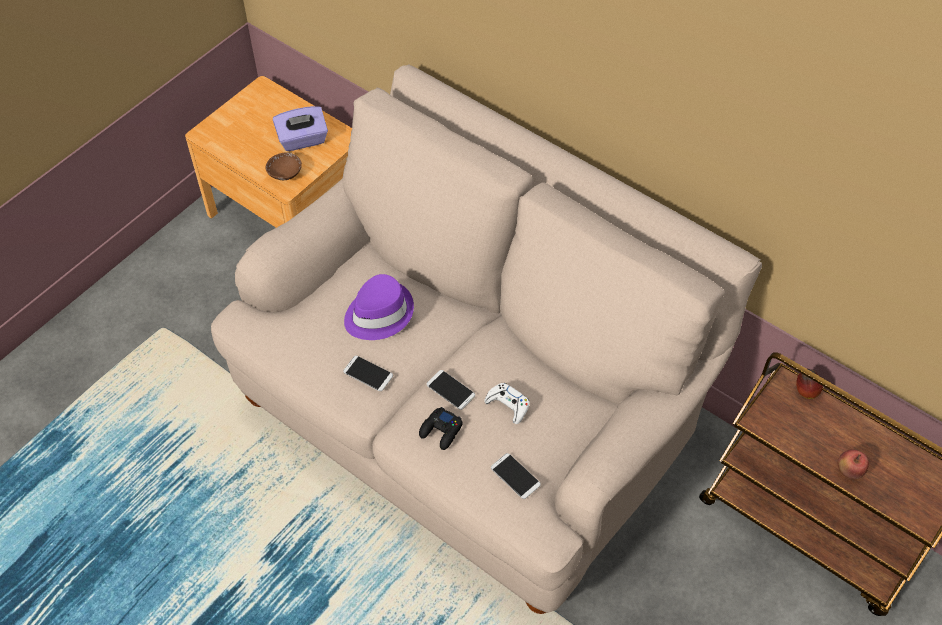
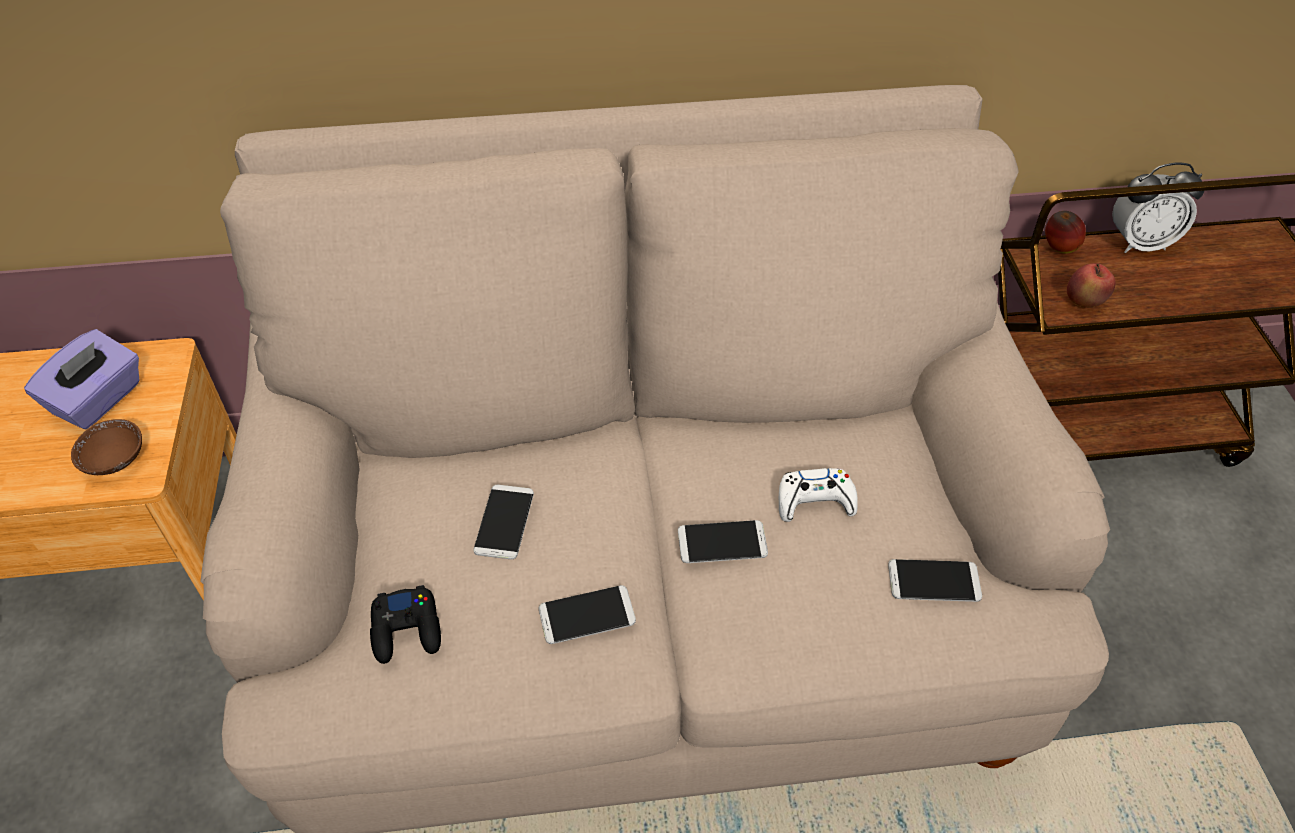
camera: 45 degrees left, 5 degrees down
purple hat [344,274,414,340] -> phone [473,485,534,559]
black game controller [419,407,463,450] -> black game controller moved to [370,585,441,664]
apple [837,450,869,479] -> apple moved to [1067,263,1116,308]
none -> alarm clock [1112,163,1204,253]

